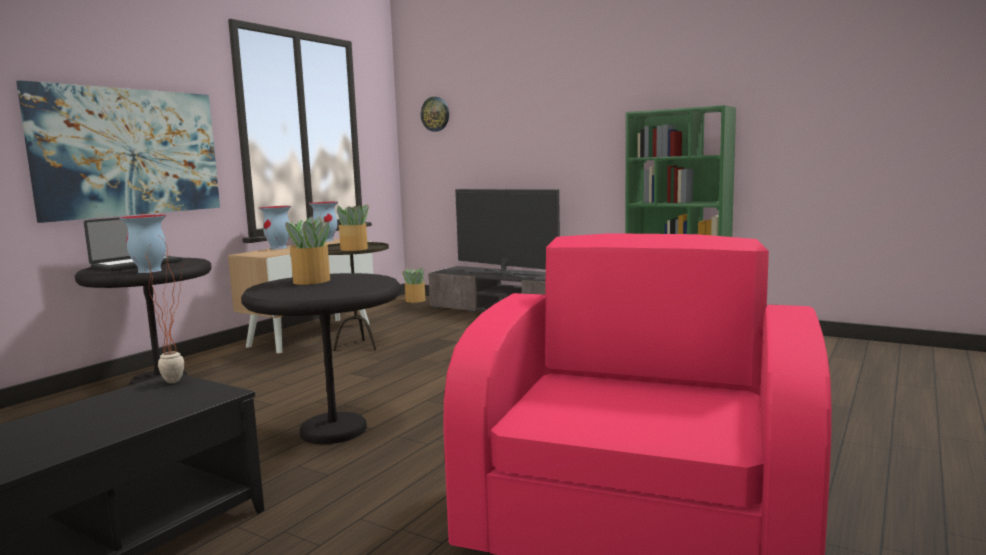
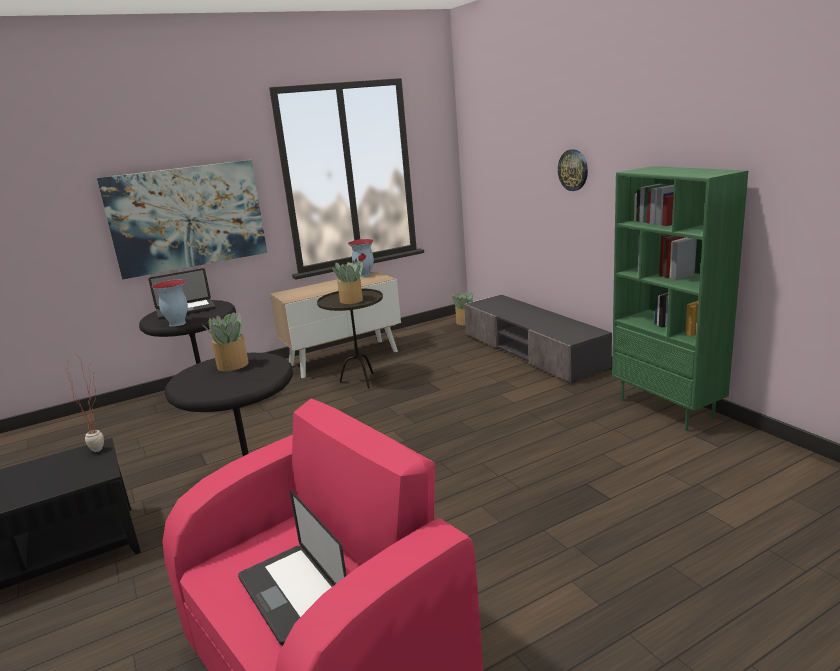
camera: 30 degrees right, 10 degrees up
vase [259,206,292,249] -> none
wall clock [421,97,449,132] -> wall clock moved to [558,150,588,191]
television [455,189,560,280] -> none
none -> laptop [238,490,347,646]

